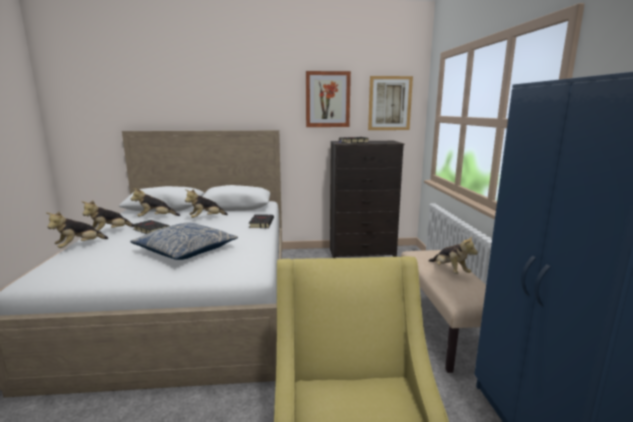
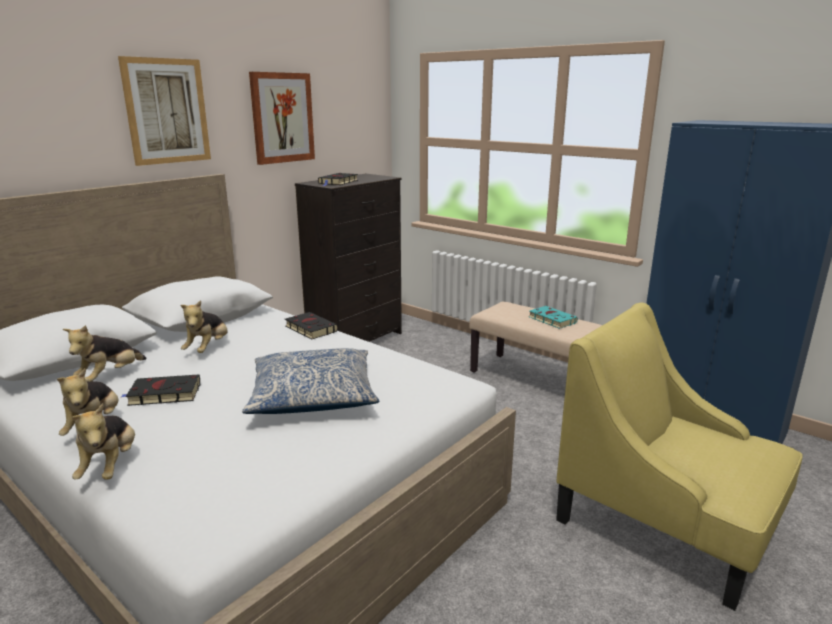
camera: 45 degrees left, 5 degrees up
picture [368,76,413,130] -> picture moved to [118,56,211,166]
plush toy [429,236,478,274] -> turquoise book [529,306,578,329]

